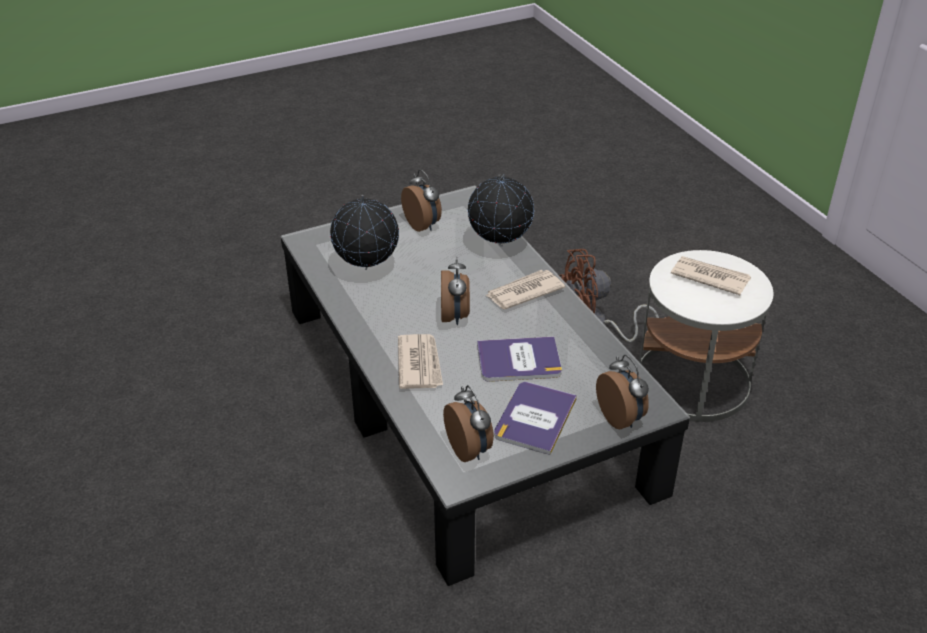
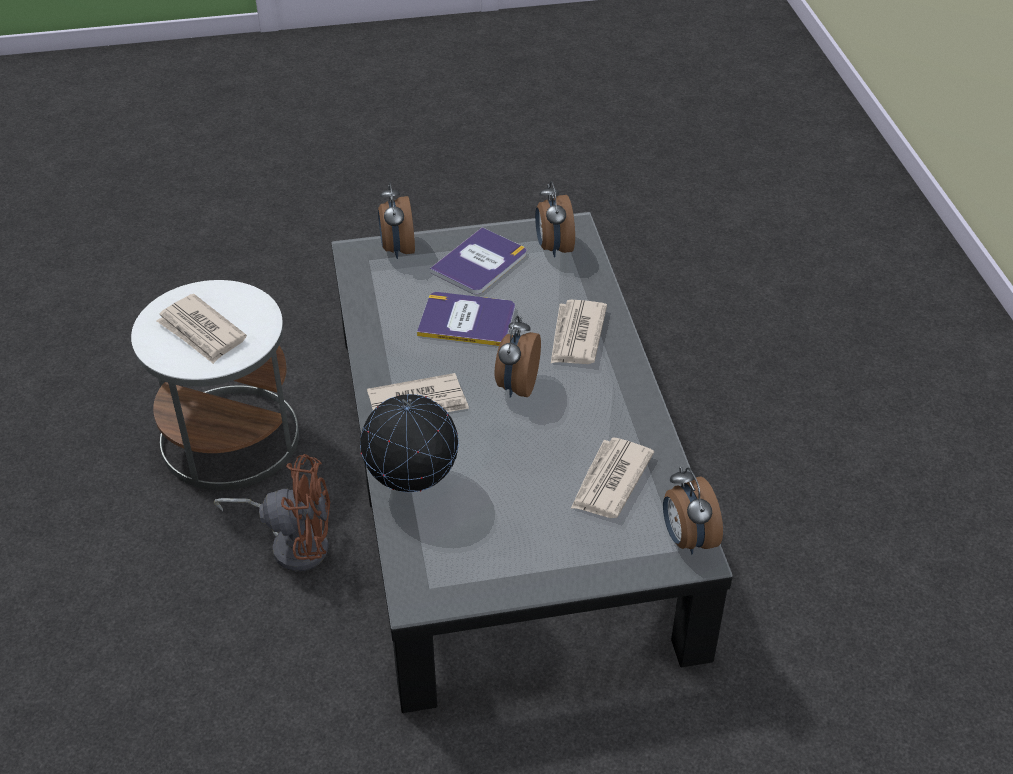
camera: 165 degrees left, 5 degrees up
globe [330,195,399,270] -> newspaper [571,438,654,518]
alarm clock [401,170,442,232] -> alarm clock moved to [663,467,723,554]

